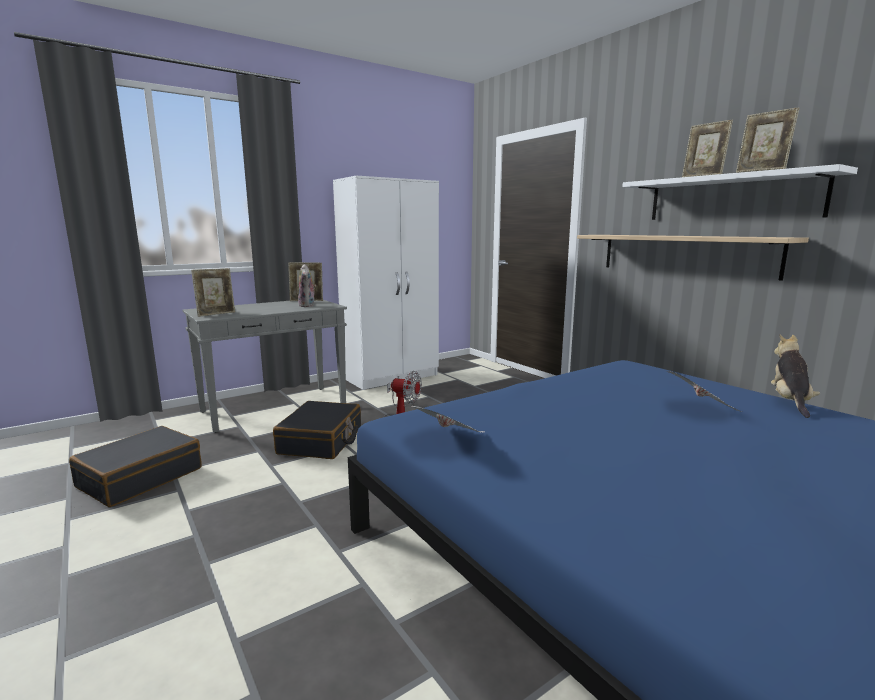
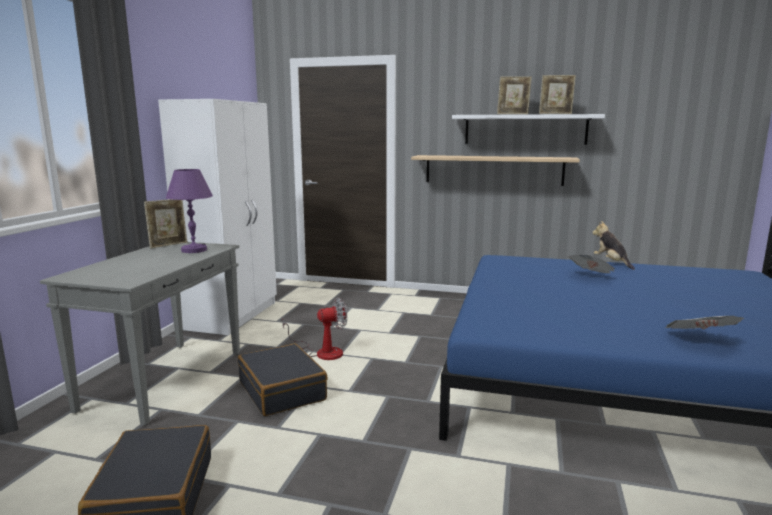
camera: 40 degrees left, 0 degrees up
picture frame [191,268,235,317] -> none
plush toy [298,264,316,307] -> purple table lamp [166,169,213,253]
newspaper [403,405,484,433] -> newspaper moved to [665,316,744,329]

